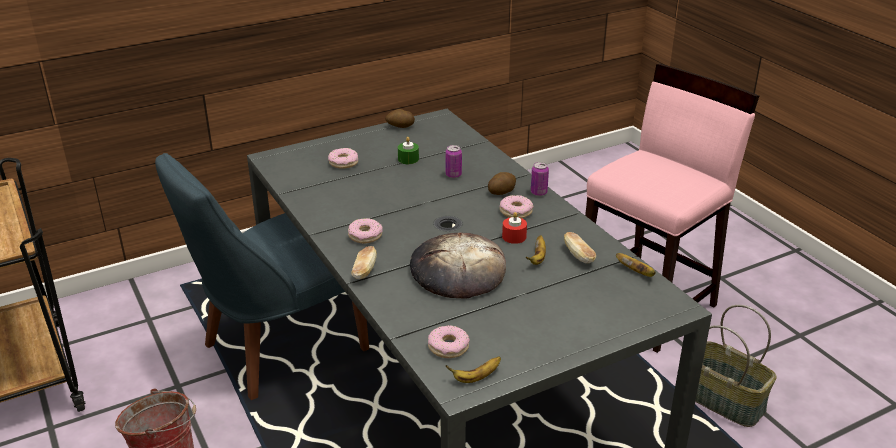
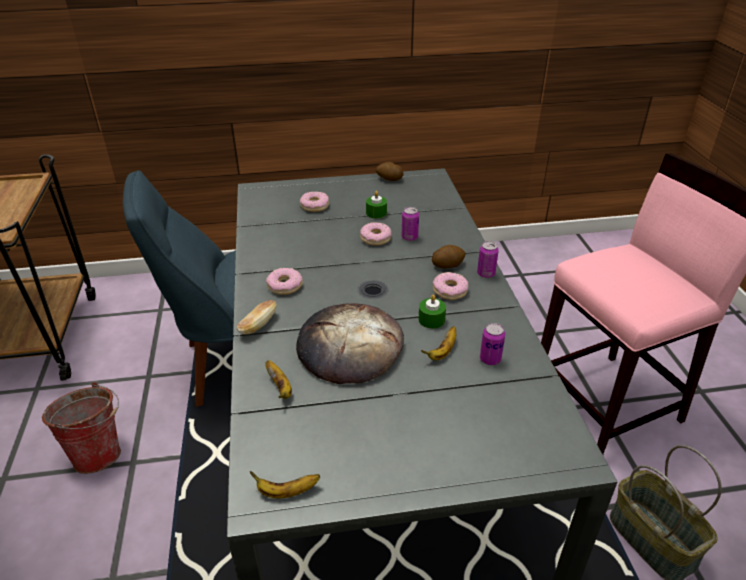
camera: 20 degrees right, 5 degrees up
donut [428,325,470,358] -> donut moved to [360,222,391,245]
red candle [502,212,527,244] -> green candle [418,294,446,329]
bread [564,232,596,263] -> can [480,323,505,365]
banana [616,253,656,277] -> banana moved to [265,360,292,399]

